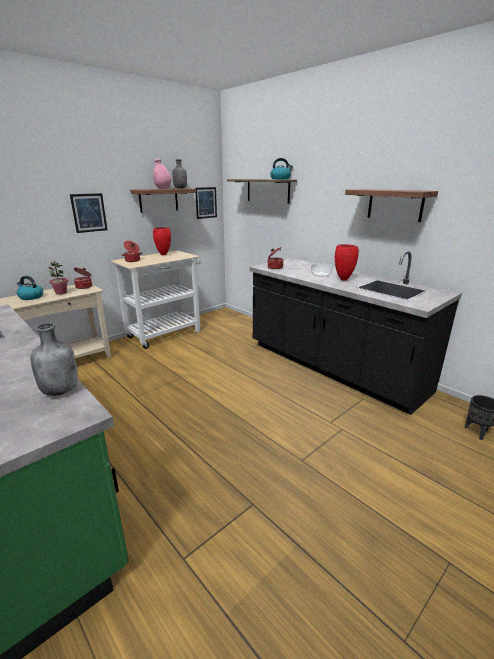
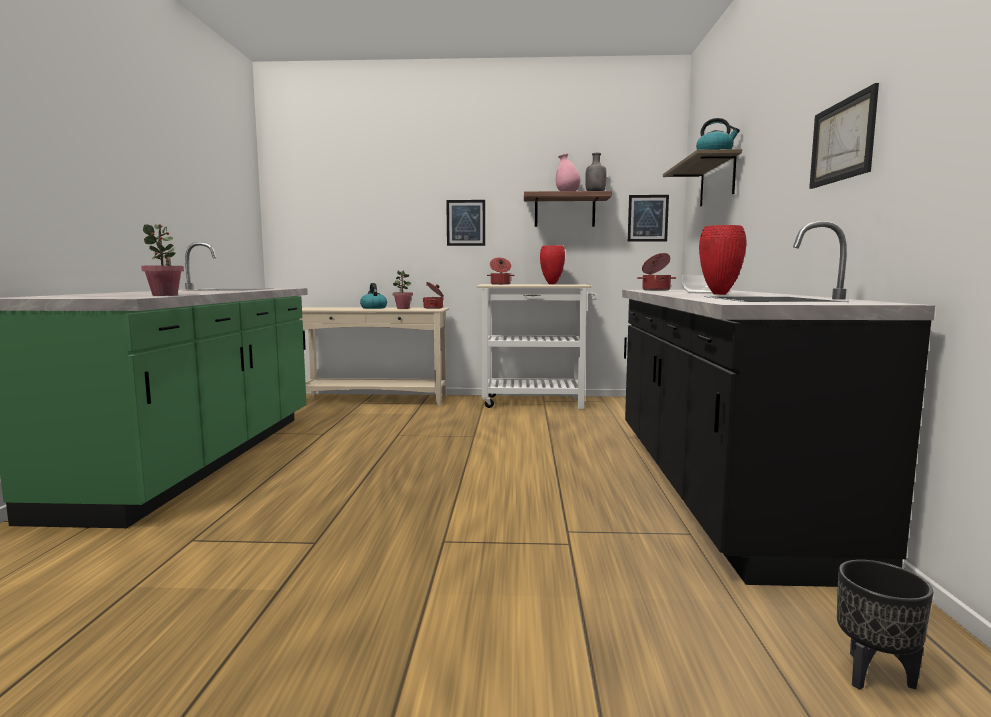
camera: 45 degrees right, 15 degrees down
grey bottle [30,323,78,396] -> potted plant [141,224,184,296]
shelf [345,189,438,222] -> picture [809,83,879,189]

